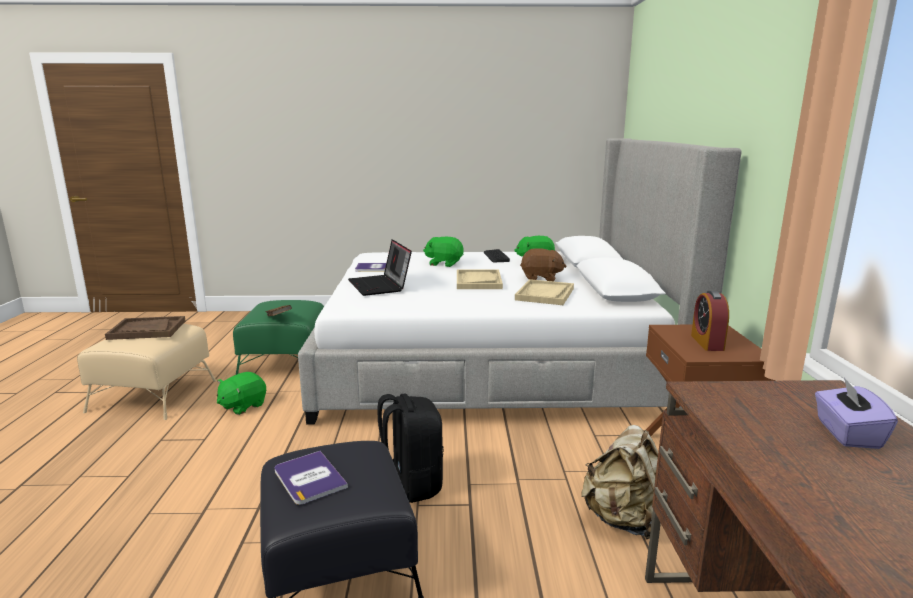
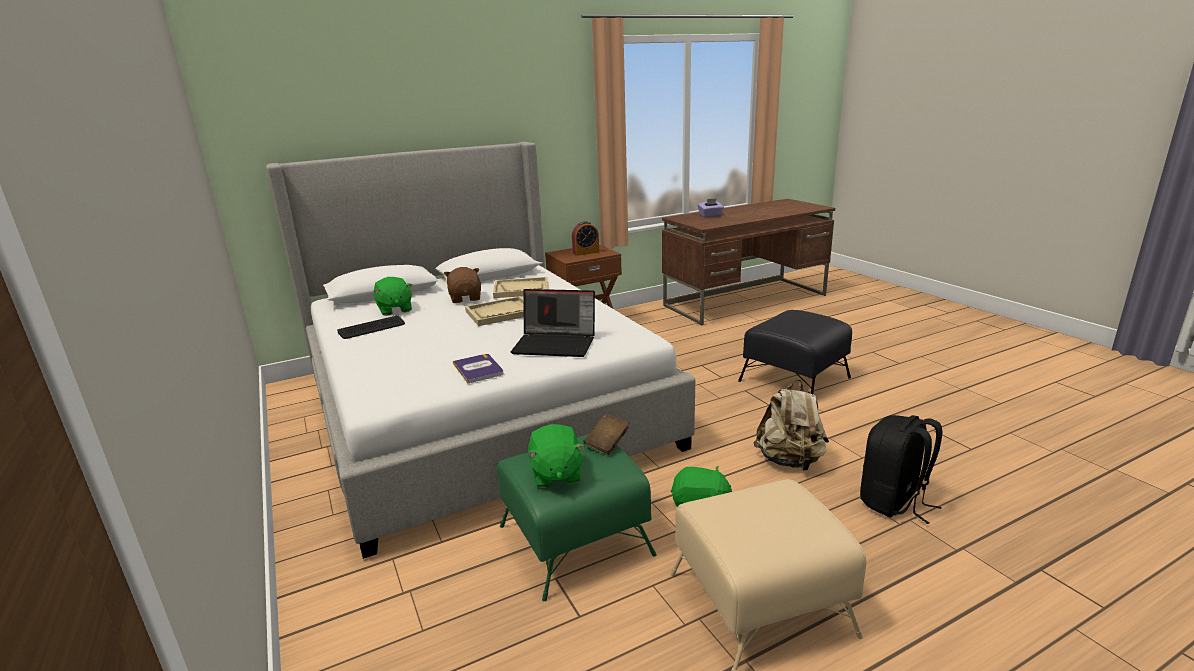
camera: 115 degrees left, 5 degrees up
brown tray [105,316,186,340] -> none
book [274,451,348,505] -> none
laptop [348,239,412,296] -> laptop turned 60 degrees clockwise [511,289,595,357]
black backpack [377,394,444,503] -> black backpack moved to [860,415,942,524]
green plush toy [423,237,464,267] -> green plush toy moved to [527,424,585,488]
beige backpack [581,425,658,539] -> beige backpack moved to [753,380,829,471]

